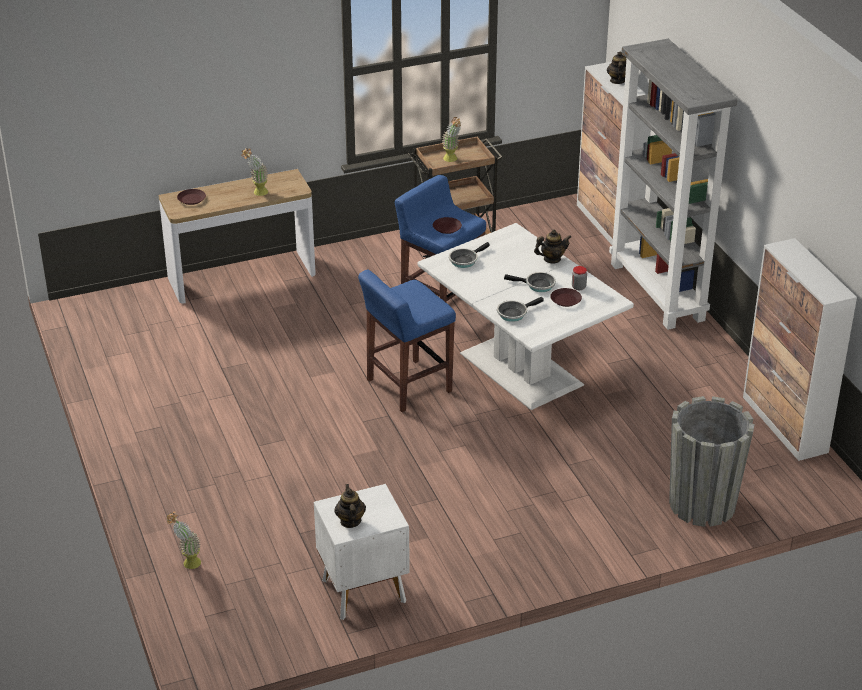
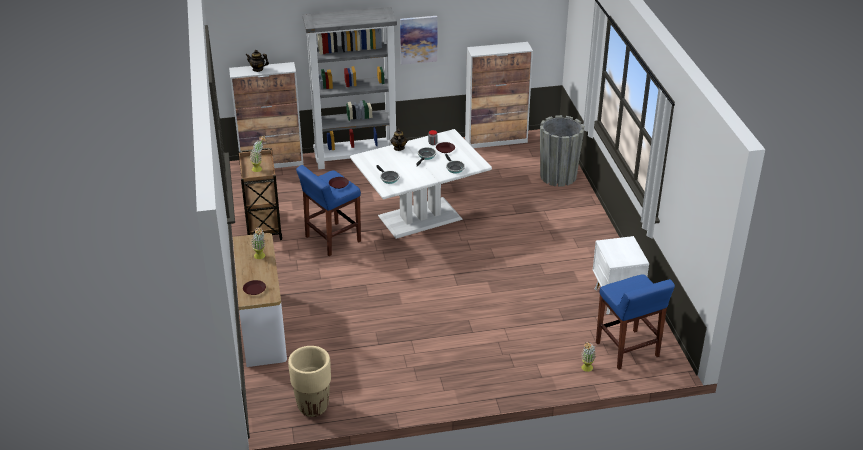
camera: 80 degrees left, 0 degrees up
teapot [334,484,366,528] -> none
blue stool [358,269,456,412] -> blue stool moved to [596,274,675,370]
none -> beige planter [288,346,331,417]
none -> picture [400,16,437,65]

